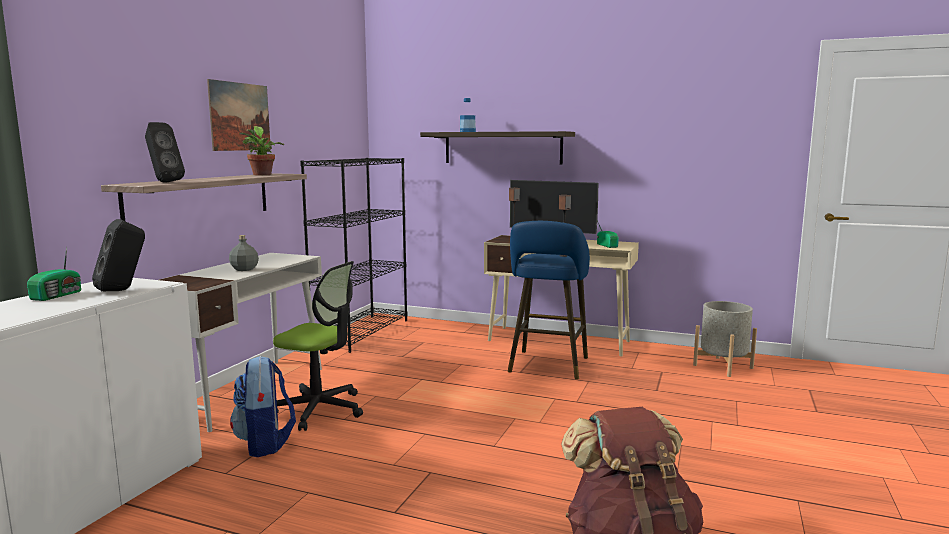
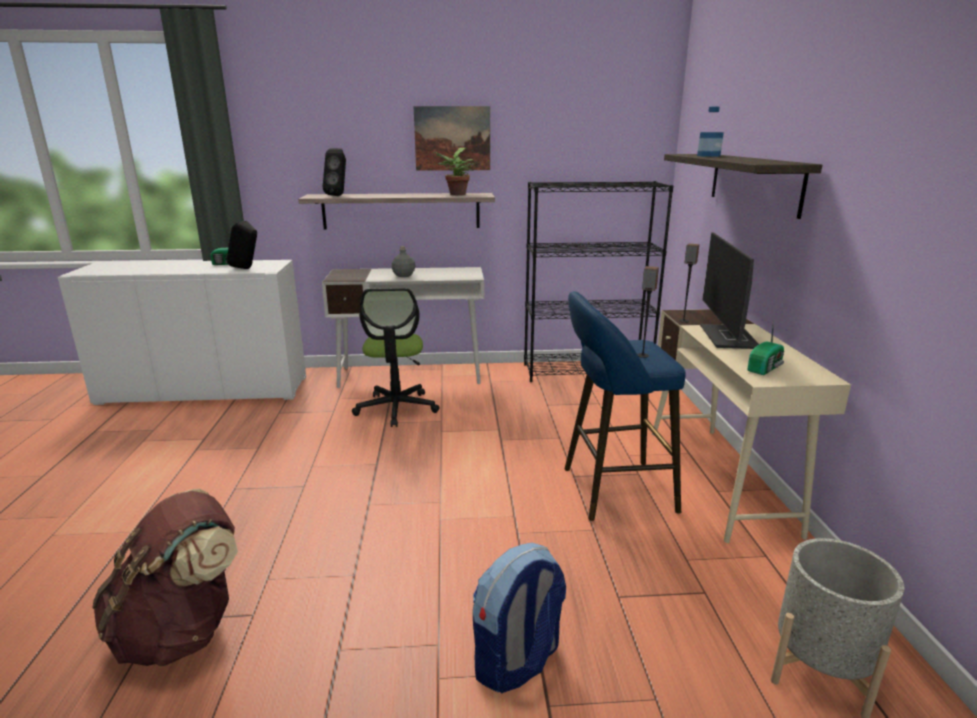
camera: 65 degrees right, 10 degrees up
backpack [230,356,296,457] -> backpack moved to [473,543,566,693]

